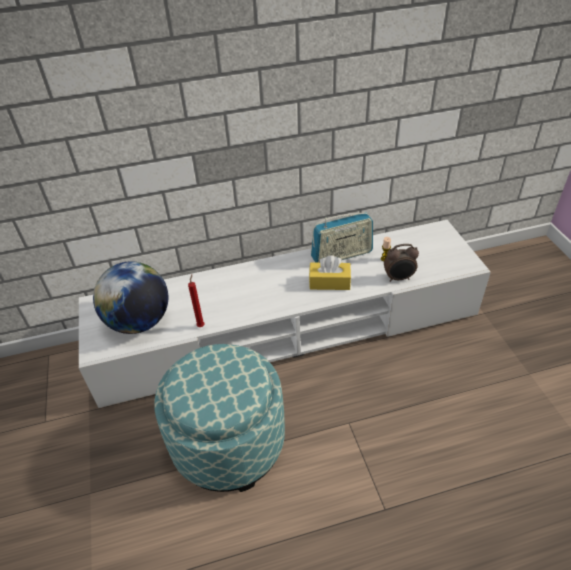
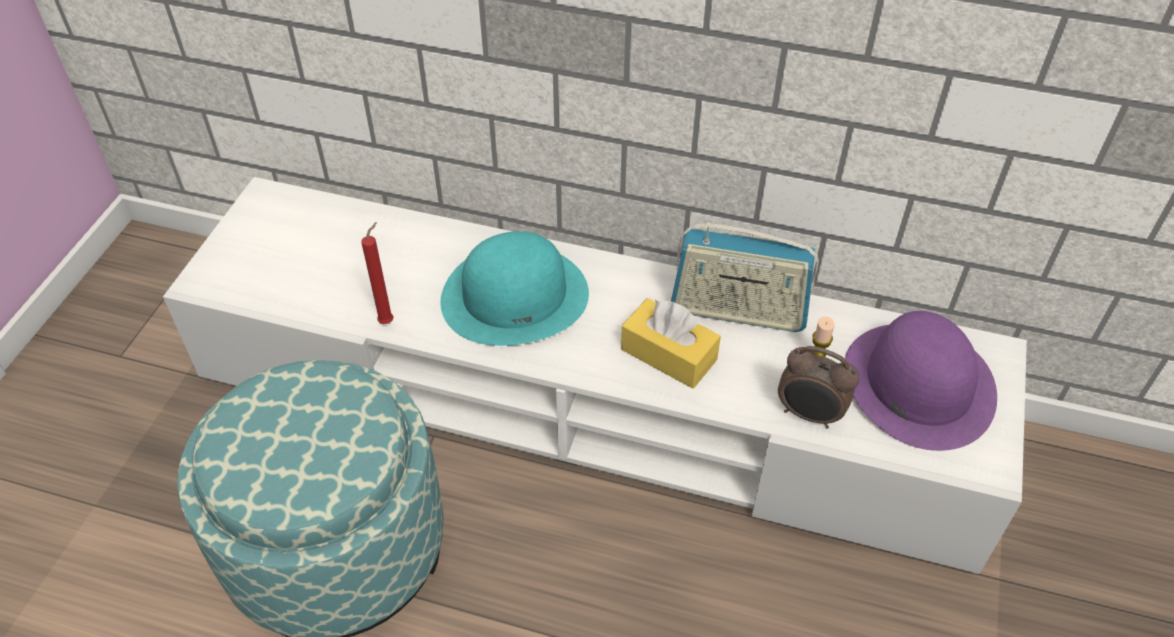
camera: 30 degrees right, 5 degrees up
globe [93,261,168,334] -> none
none -> turquoise hat [440,231,589,346]
none -> purple hat [845,311,997,451]

